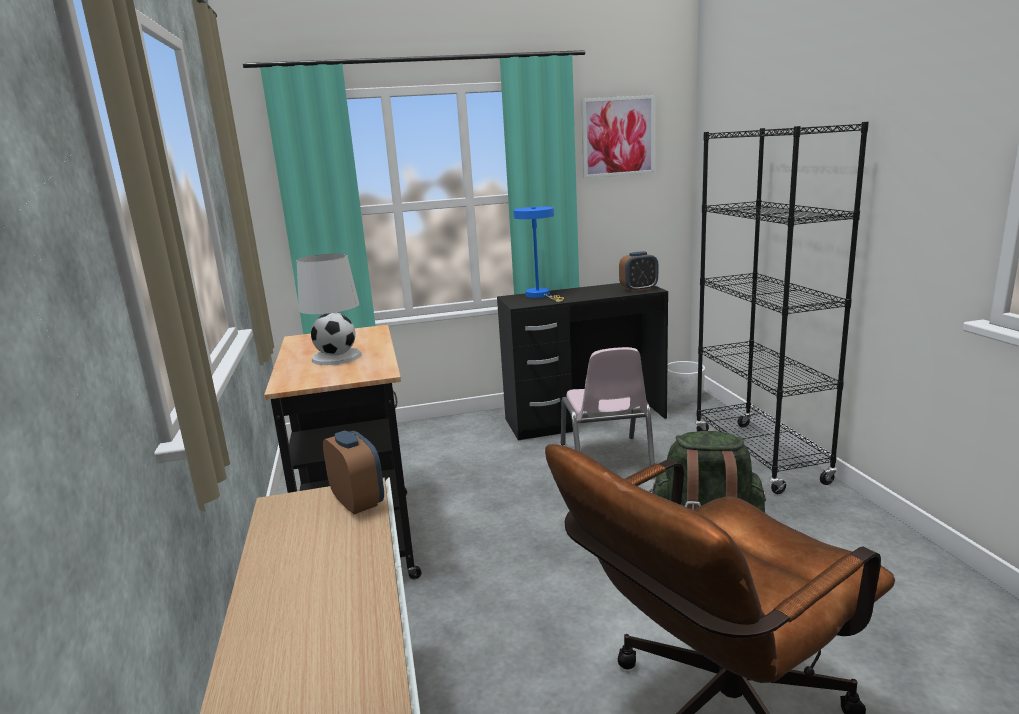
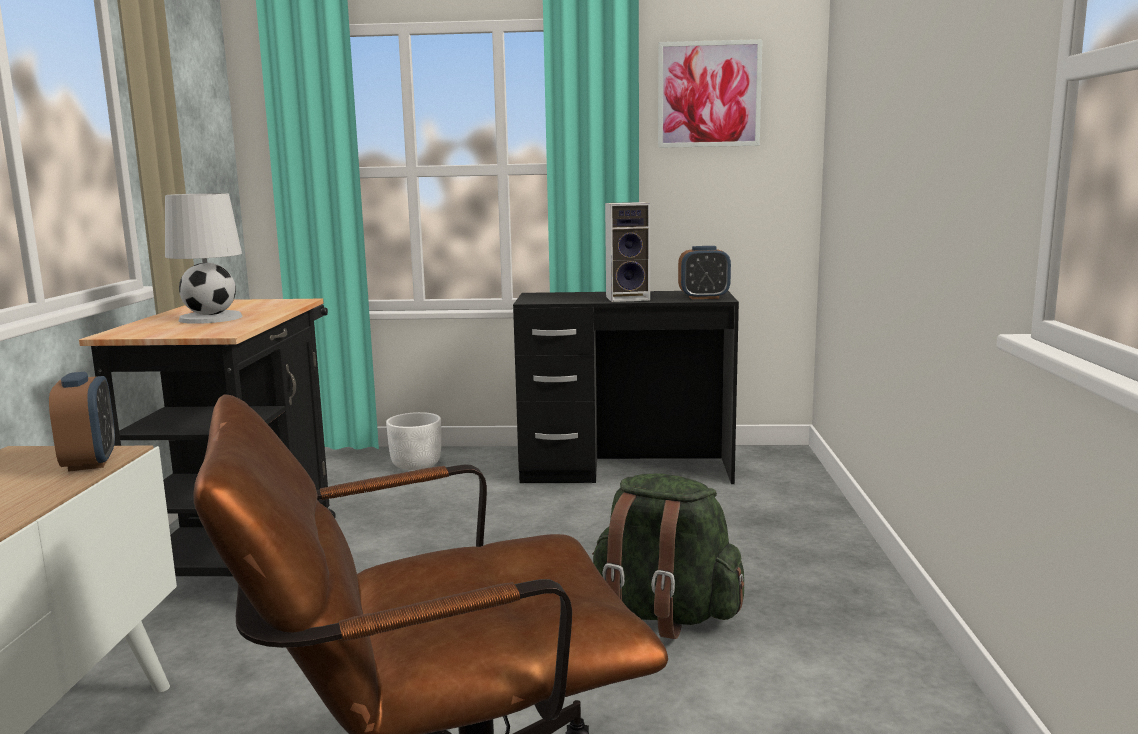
camera: 15 degrees right, 5 degrees down
blue table lamp [513,207,564,302] -> none
pink chair [561,347,655,466] -> none
white planter [667,361,705,403] -> white planter moved to [386,412,441,470]
black bookcase [695,122,869,494] -> none
none -> speaker [605,202,650,302]

